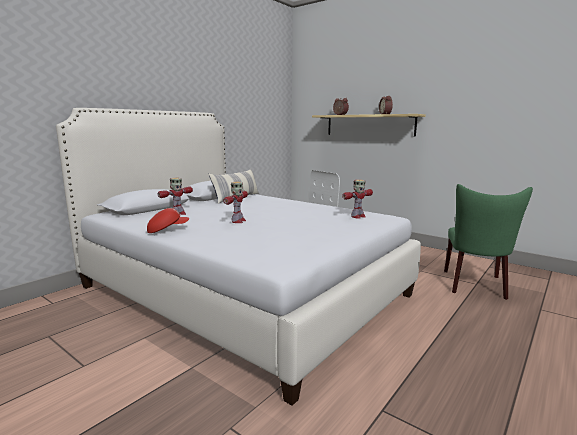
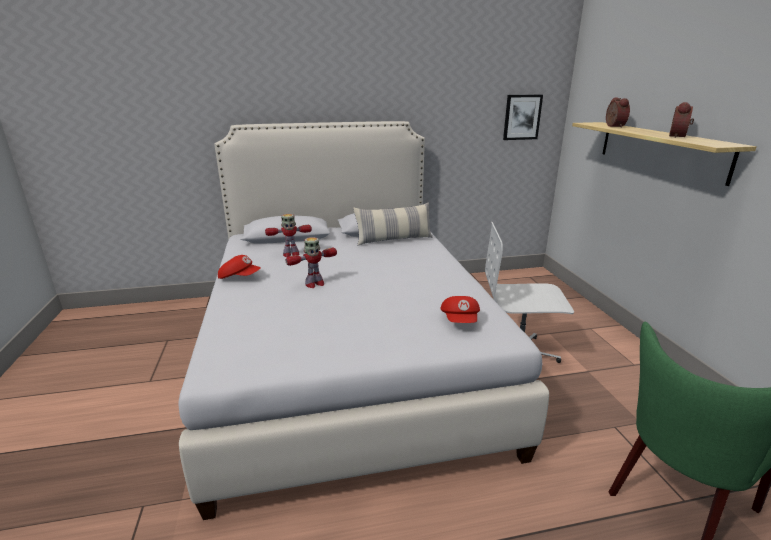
camera: 40 degrees right, 10 degrees up
toy robot [342,179,373,219] -> red cap [440,296,480,323]
none -> picture [503,95,543,140]

